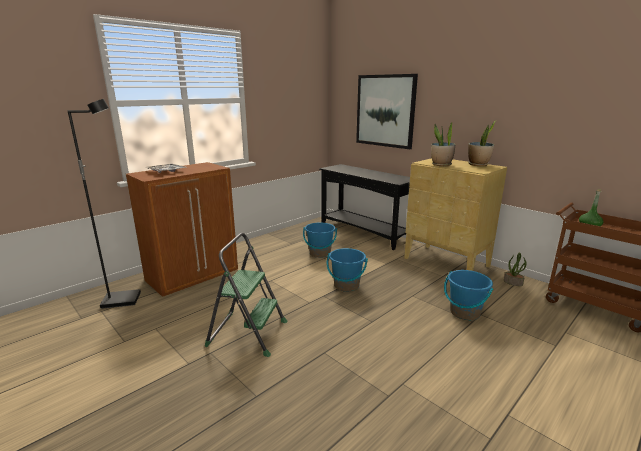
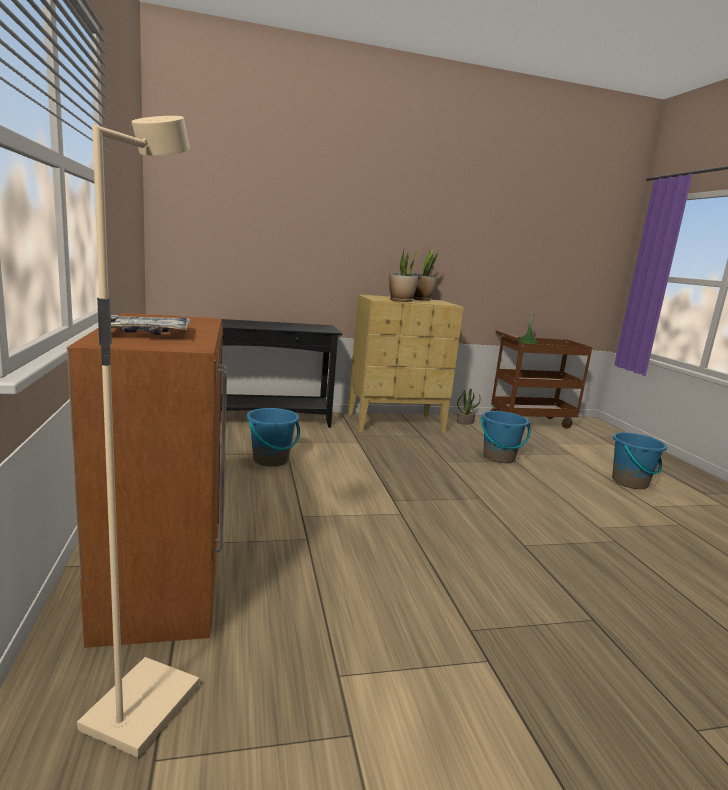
camera: 60 degrees left, 5 degrees down
black floor lamp [67,99,141,309] -> beige floor lamp [77,116,199,758]
green step ladder [205,233,288,357] -> none
blue bucket [327,248,368,292] -> blue bucket moved to [612,432,667,489]
picture [356,74,418,149] -> none

